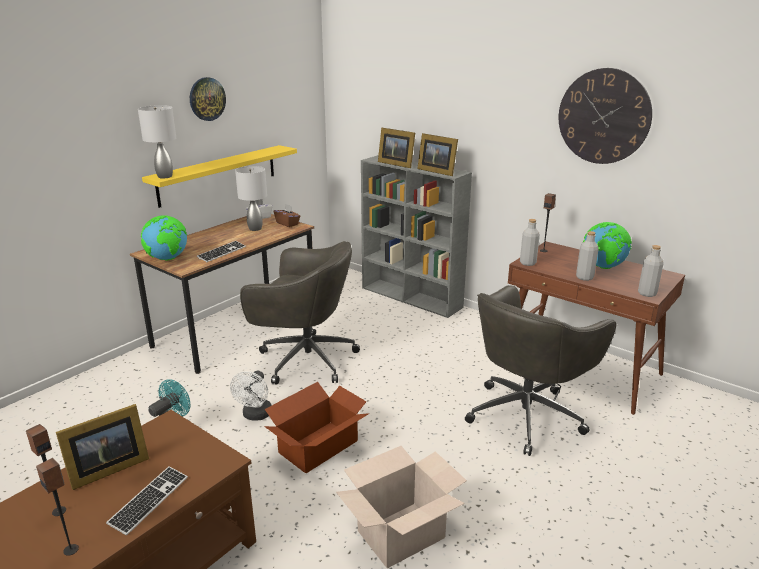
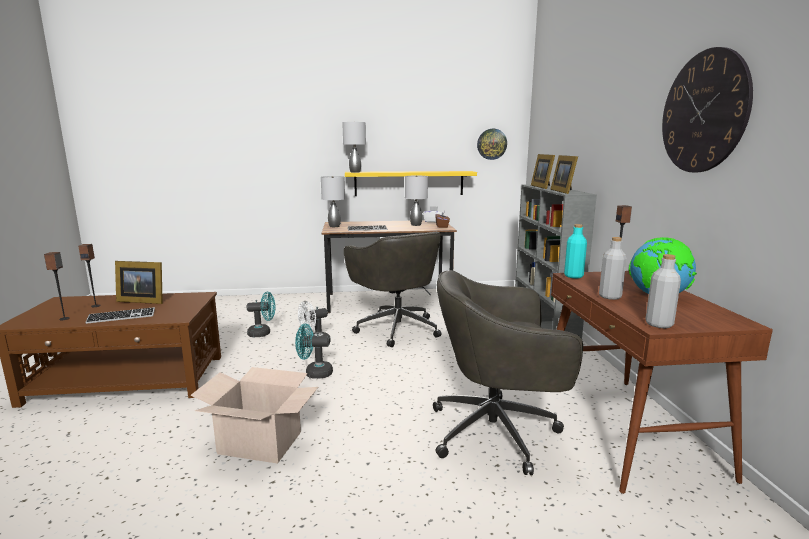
camera: 45 degrees right, 10 degrees down
globe [141,216,187,261] -> grey table lamp [321,176,345,227]
wall clock [190,77,226,121] -> wall clock moved to [477,129,507,160]
cardboard box [264,382,370,473] -> turquoise fan [295,324,333,379]
grey bottle [520,219,540,266] -> turquoise bottle [564,224,587,278]

